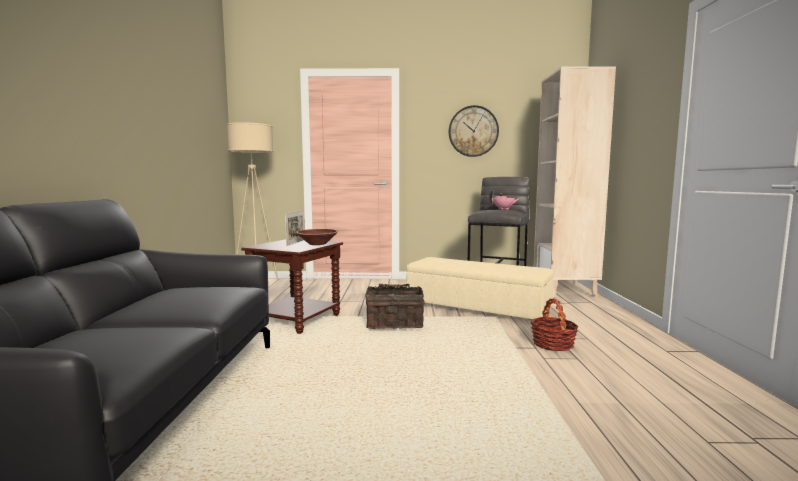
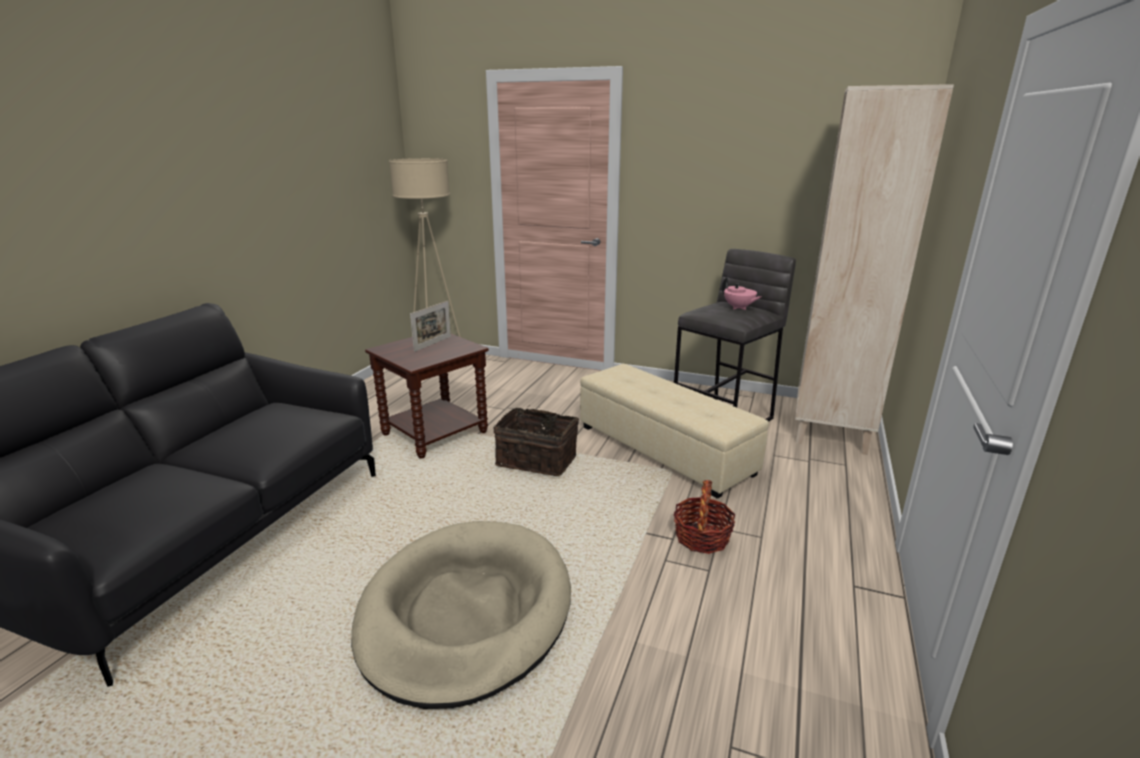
camera: 20 degrees right, 15 degrees up
brown bowl [296,229,338,245] -> none
wall clock [449,105,499,157] -> none
none -> beige dog bed [351,521,571,709]

